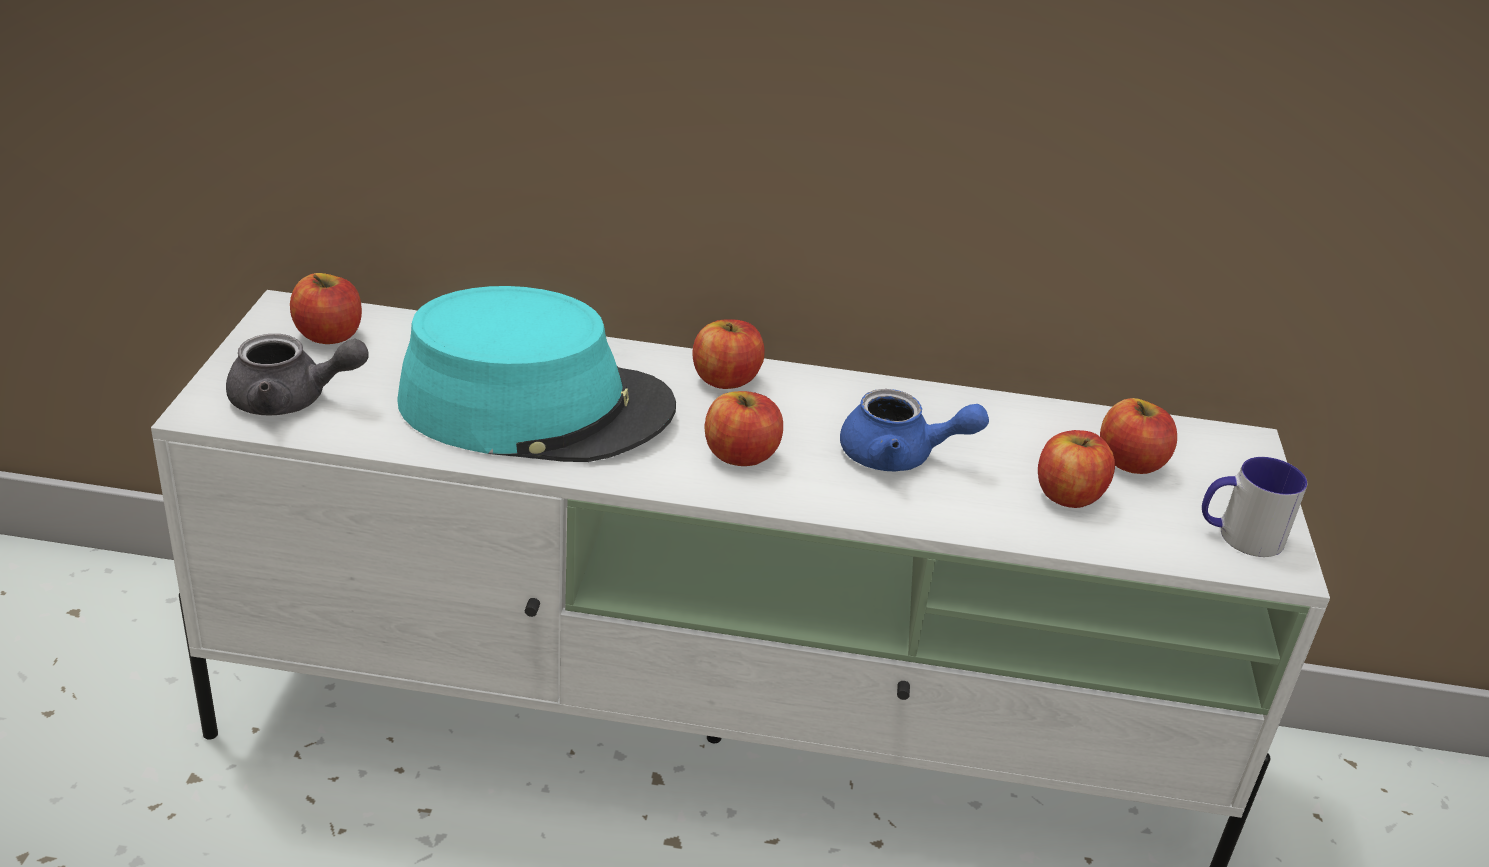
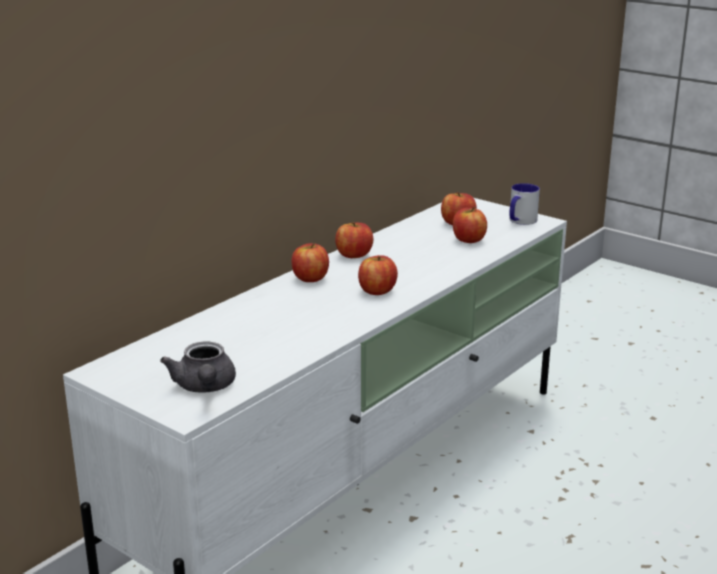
camera: 55 degrees left, 10 degrees down
grey teapot [226,334,369,415] -> grey teapot turned 135 degrees clockwise [160,341,236,393]
apple [290,273,362,344] -> apple moved to [335,222,373,258]
turquoise hat [397,286,676,462] -> none
blue teapot [840,389,989,471] -> none

